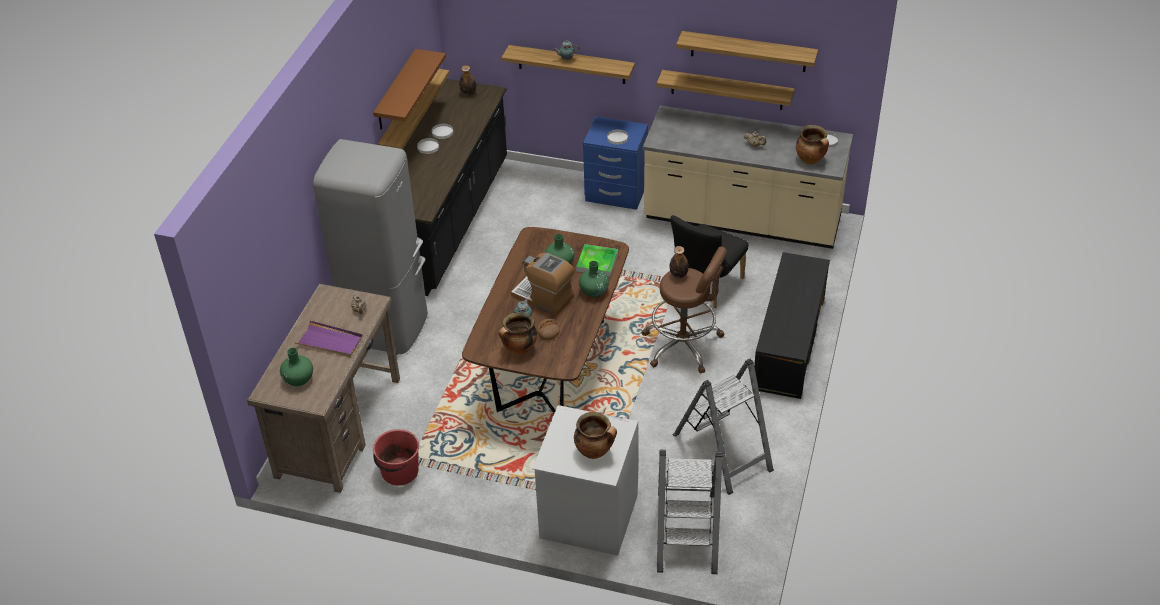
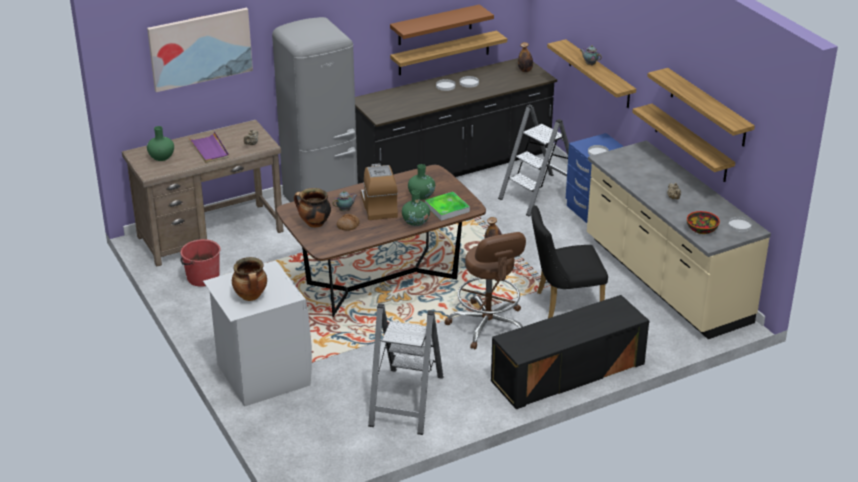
camera: 45 degrees right, 10 degrees down
grey step ladder [657,450,723,574] -> grey step ladder moved to [498,104,569,216]
cooking pot [796,125,829,164] -> bowl [687,211,720,234]
none -> picture [147,8,253,92]

